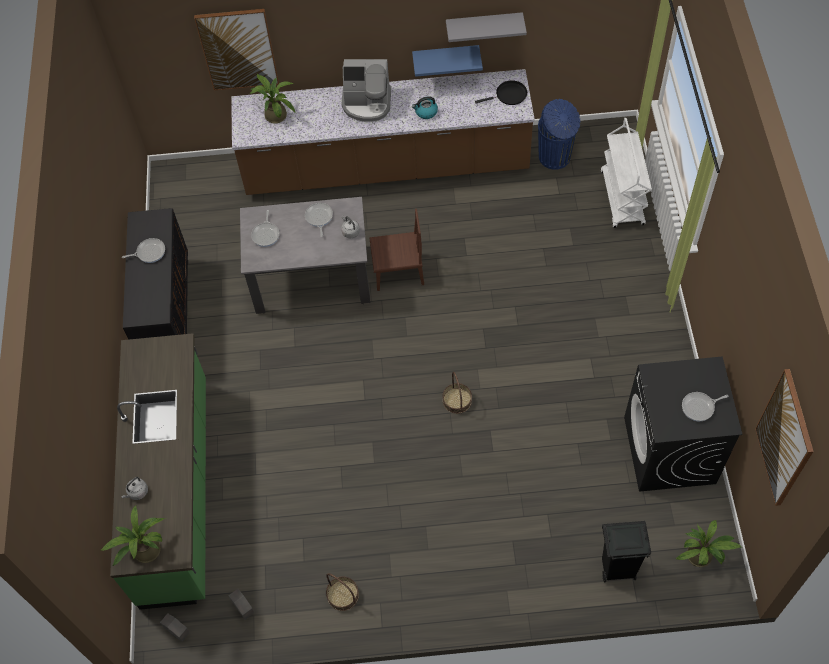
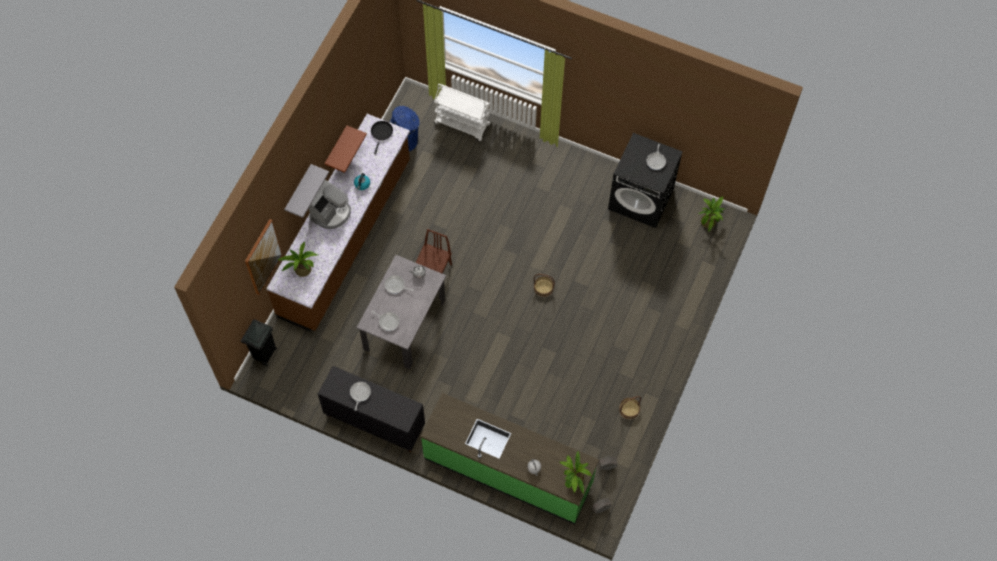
camera: 65 degrees left, 5 degrees up
blue shelf [412,45,483,77] -> brown shelf [324,125,367,173]
grey shelf [446,12,527,42] -> grey shelf moved to [284,164,329,218]
black trash can [602,521,651,583] -> black trash can moved to [241,319,277,366]
picture [755,369,814,506] -> none

